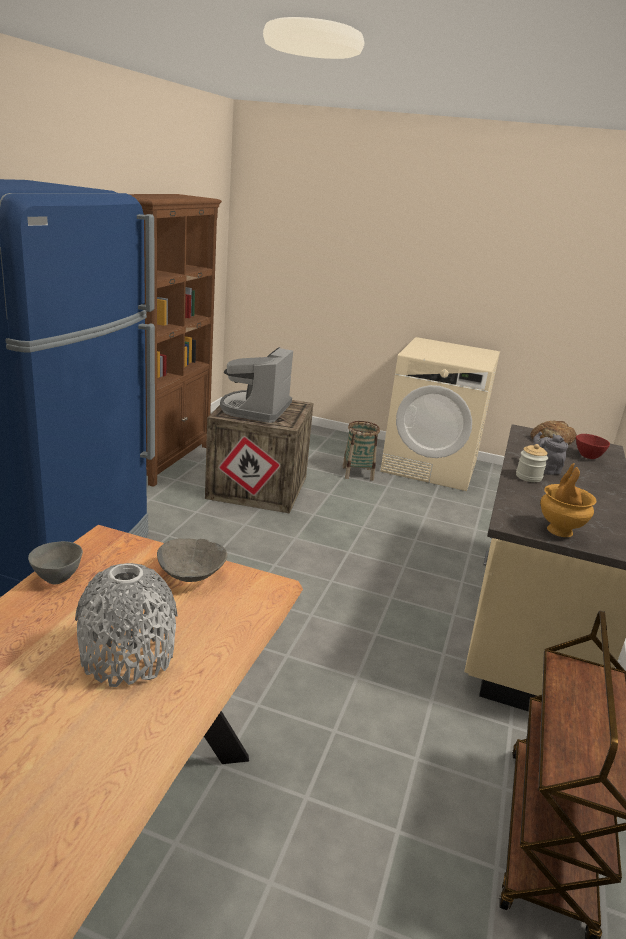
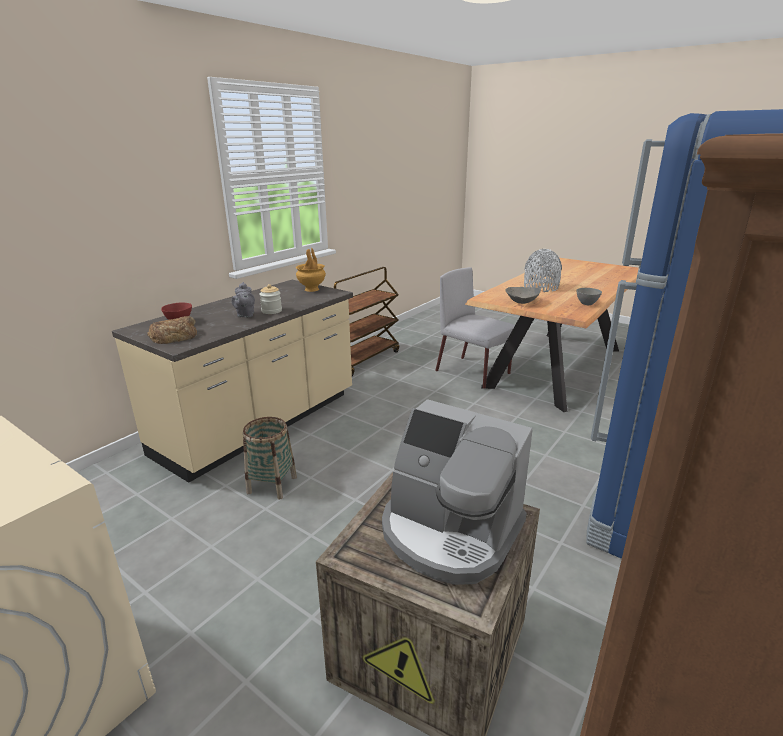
camera: 160 degrees left, 0 degrees up
coffee machine [220,347,293,423] -> coffee machine turned 90 degrees clockwise [382,399,533,585]
basket [342,421,380,481] -> basket moved to [243,417,297,499]
none -> grey chair [435,267,515,389]

